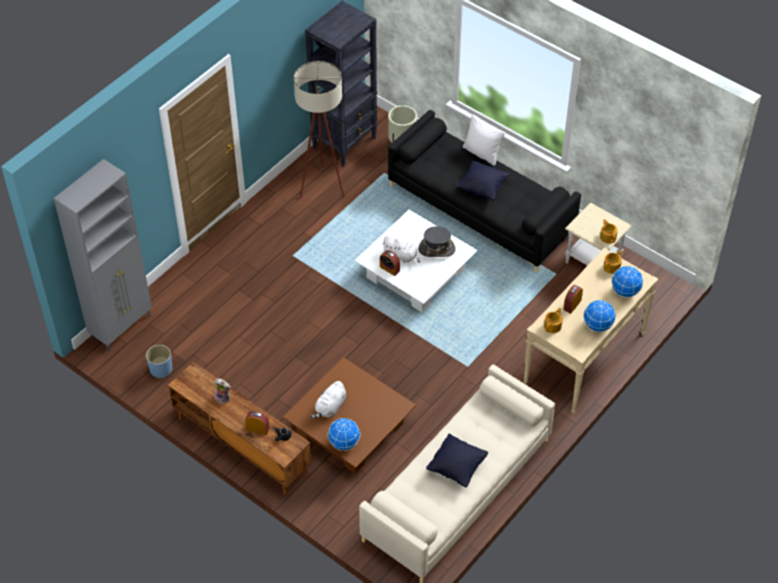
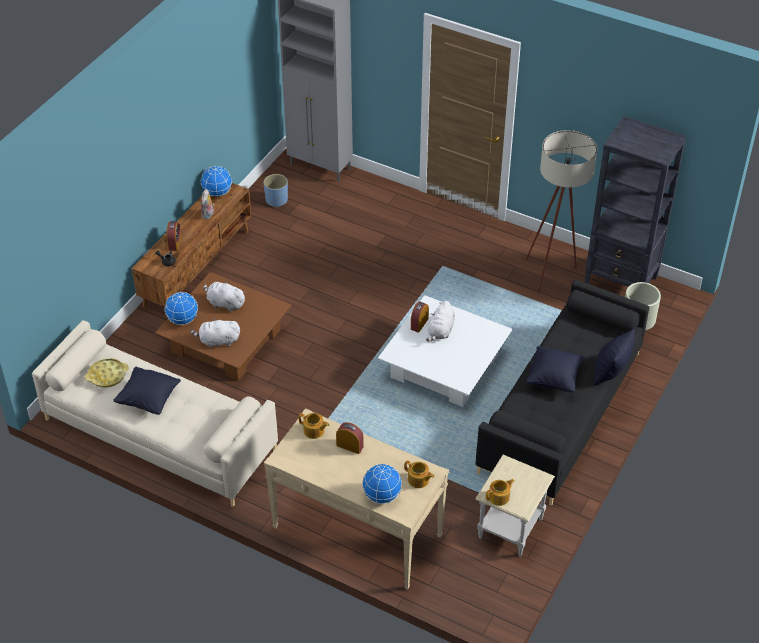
camera: 80 degrees right, 5 degrees down
grey hat [418,226,456,257] -> none
white pillow [463,115,505,166] -> black pillow [594,328,635,386]
globe [583,300,616,332] -> globe moved to [201,166,232,197]
none -> yellow tray [85,358,129,388]
none -> white plush toy [190,317,240,348]

